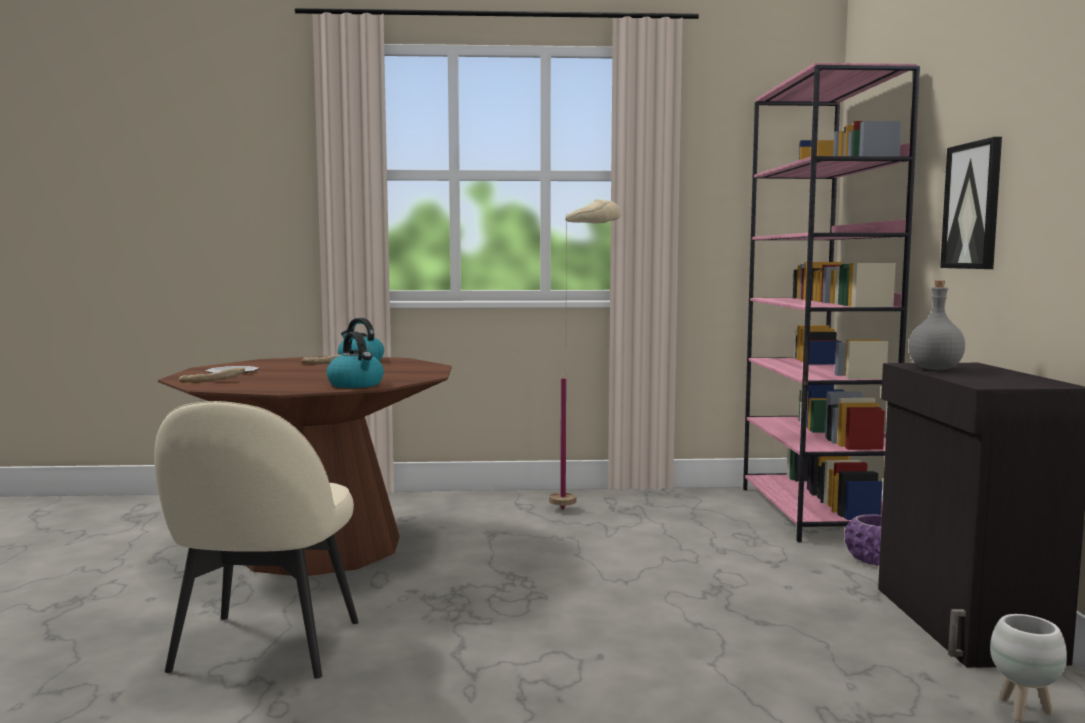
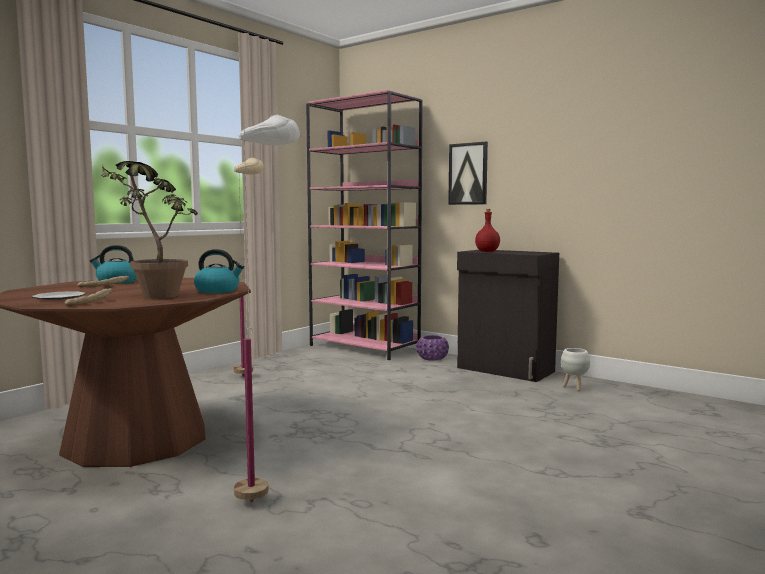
camera: 50 degrees left, 0 degrees up
beige chair [154,401,359,679] -> white floor lamp [234,114,300,502]
grey bottle [908,280,965,370] -> red bottle [475,209,500,252]
none -> potted plant [101,161,198,299]

